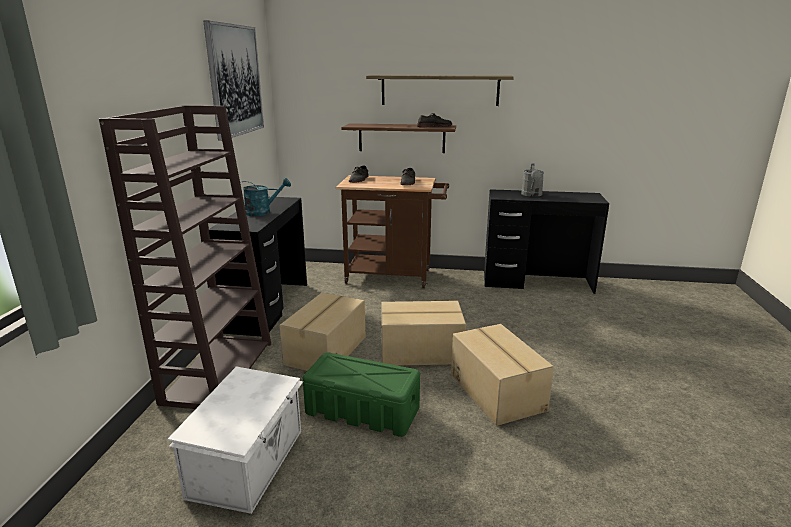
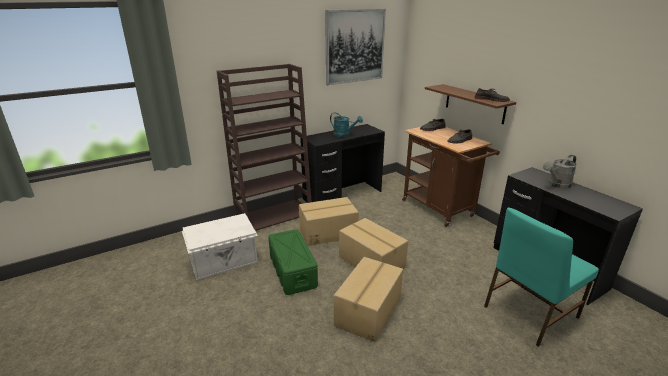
camera: 50 degrees right, 5 degrees up
shelf [366,75,514,106] -> none
none -> turquoise chair [484,208,599,347]

